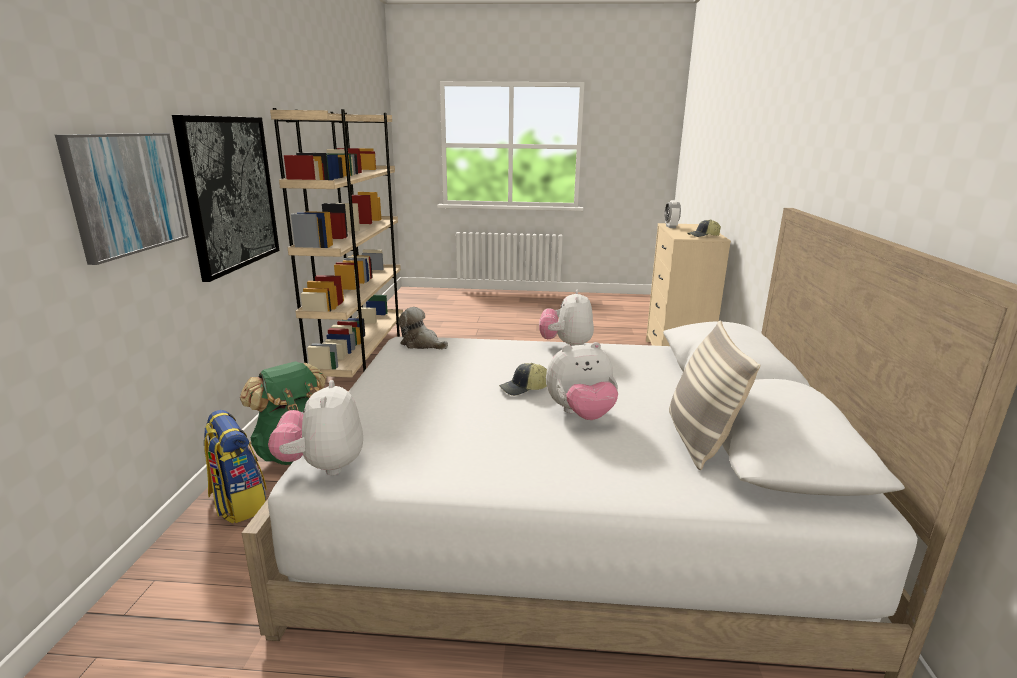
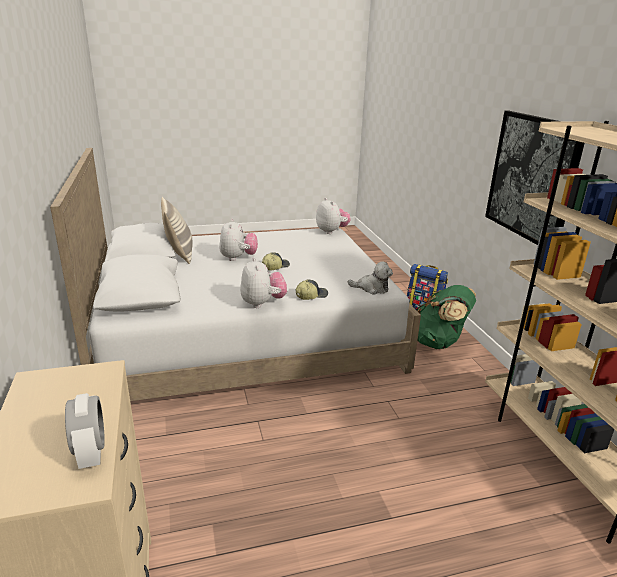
camera: 160 degrees right, 5 degrees up
picture [55,133,189,265] -> none
plush toy [546,342,618,420] -> plush toy turned 120 degrees clockwise [219,219,258,261]
cap [687,219,721,237] -> cap moved to [296,279,328,300]

